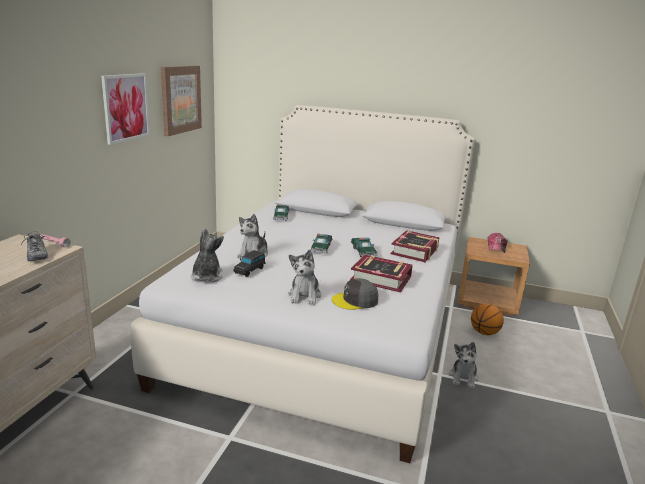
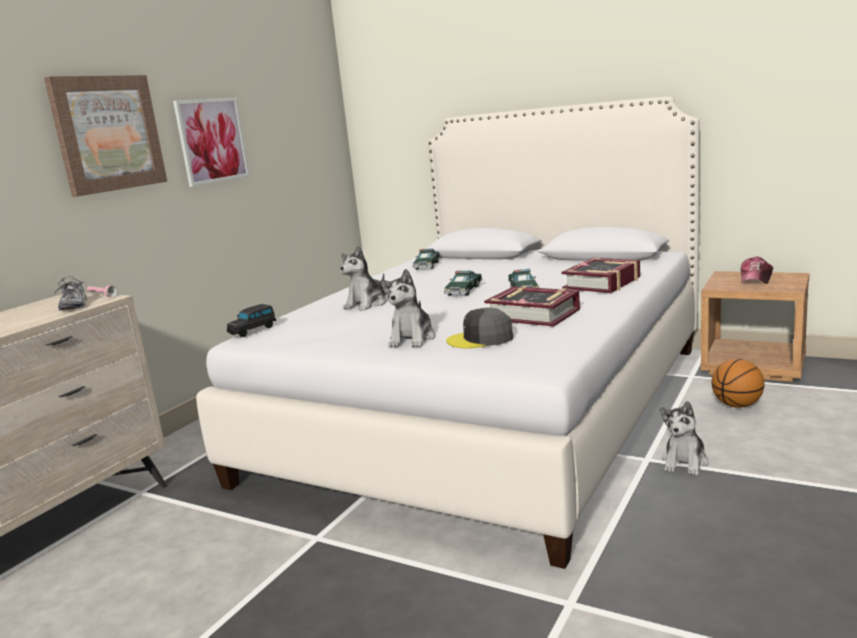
camera: 15 degrees right, 5 degrees down
picture [161,66,202,136] -> picture moved to [44,75,167,197]
plush toy [191,228,224,283] -> none
black toy car [234,250,266,277] -> black toy car moved to [227,304,276,337]

